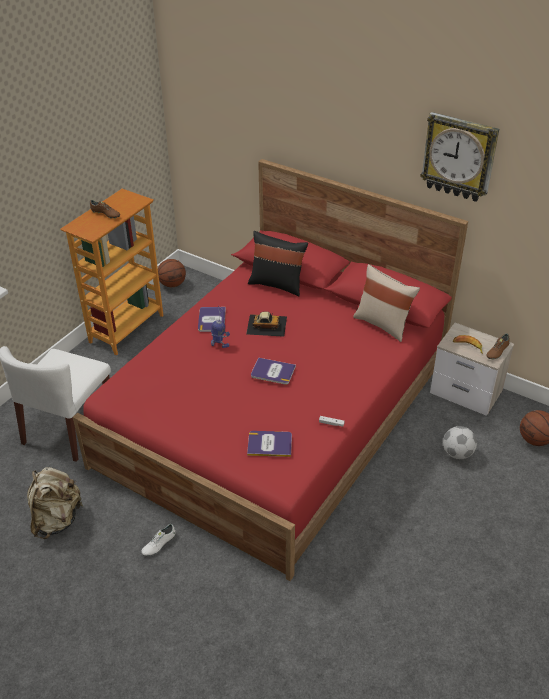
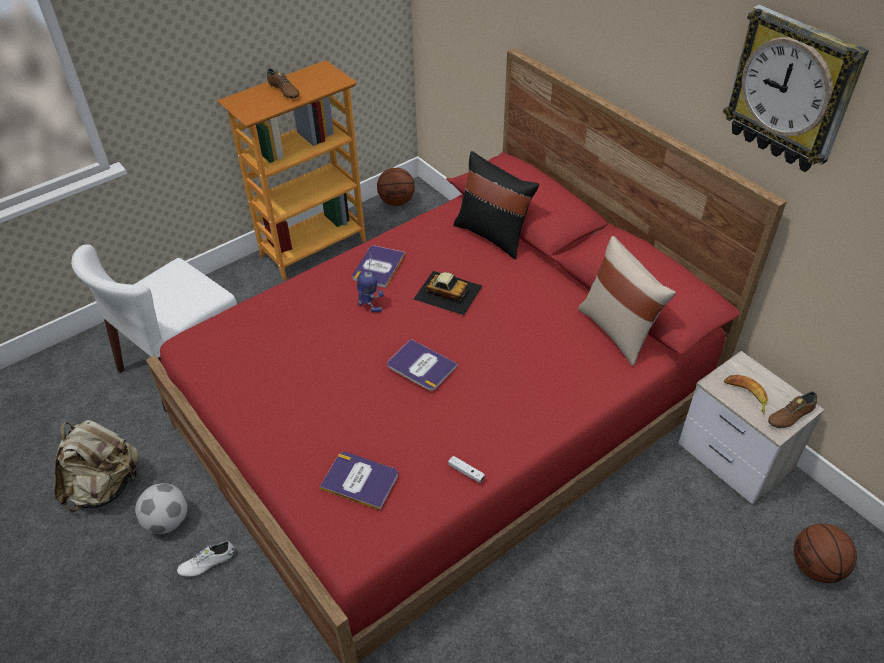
camera: 20 degrees right, 5 degrees up
football [443,426,477,459] -> football moved to [135,483,188,534]

